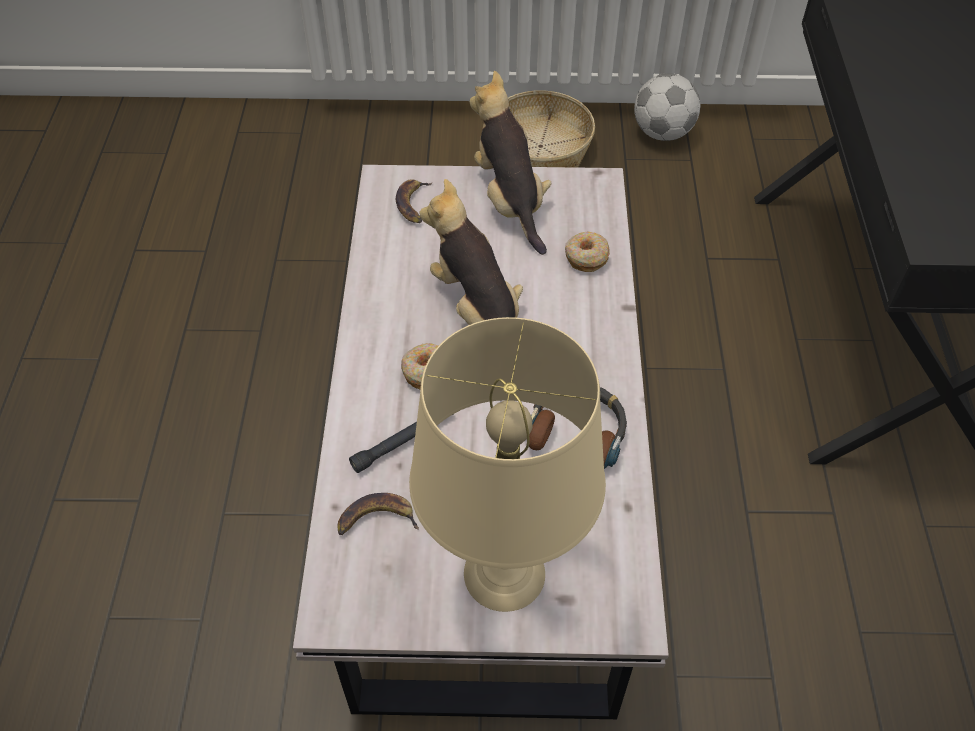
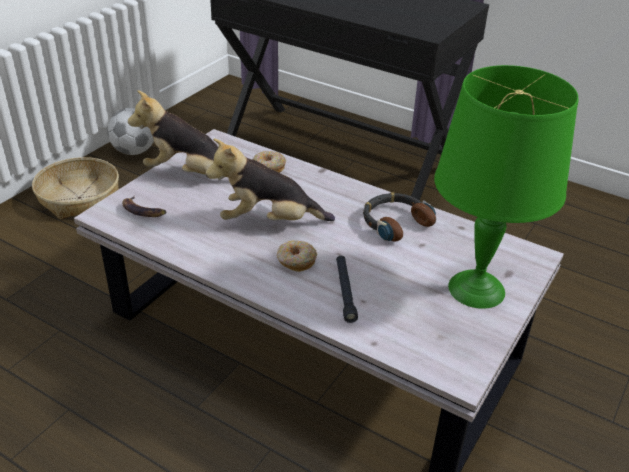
camera: 60 degrees left, 15 degrees down
banana [337,493,419,535] -> none
beige table lamp [409,317,606,612] -> green table lamp [434,65,578,309]

